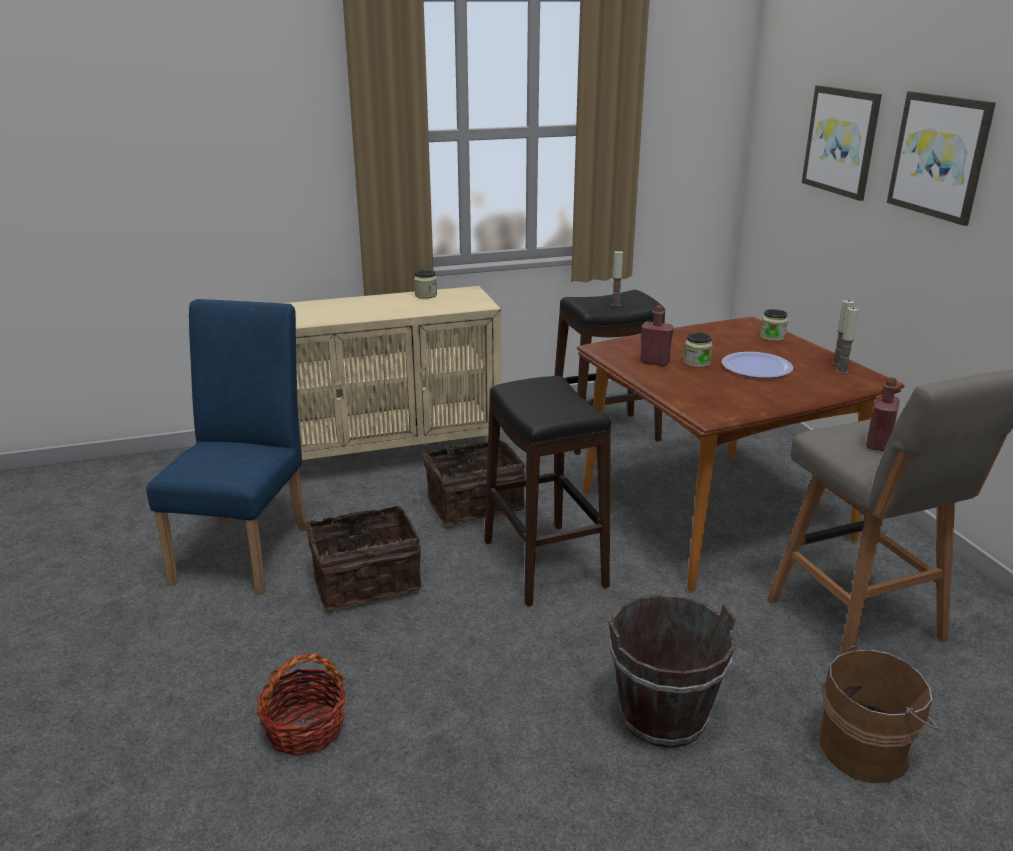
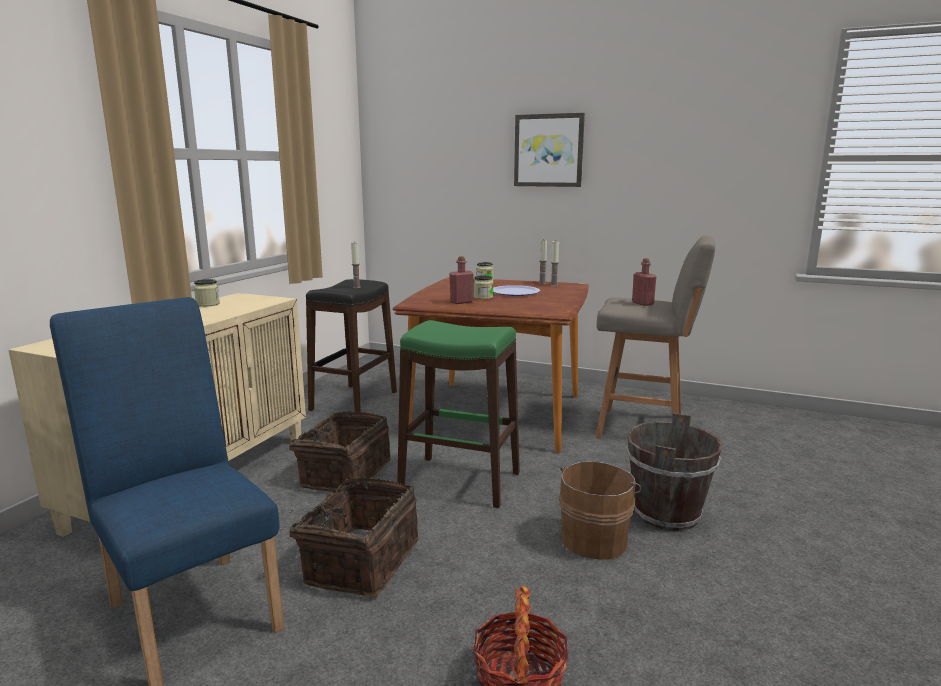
camera: 50 degrees left, 10 degrees down
black stool [484,376,611,607] -> green stool [397,320,520,508]
picture [802,85,882,201] -> none
brown bucket [820,646,938,783] -> brown bucket moved to [559,461,641,560]

